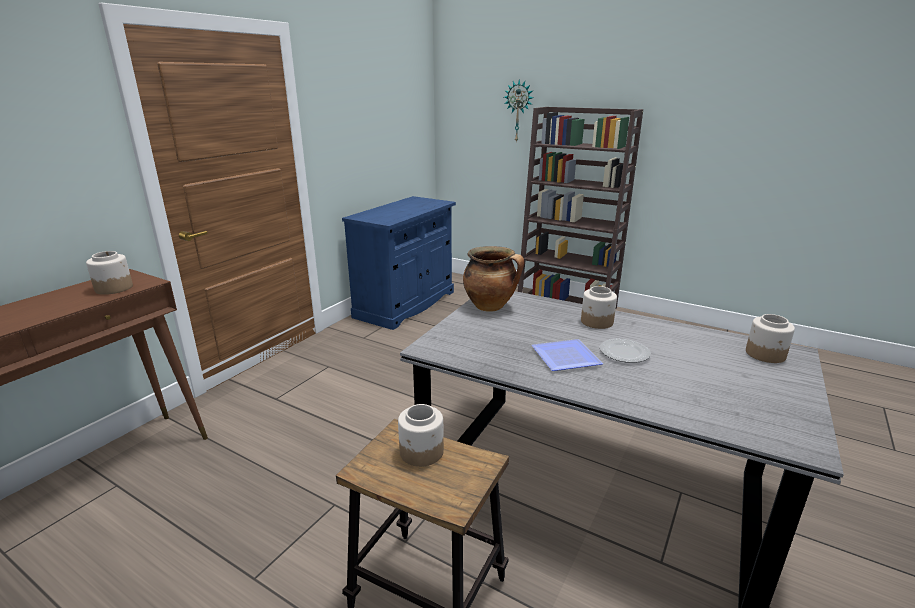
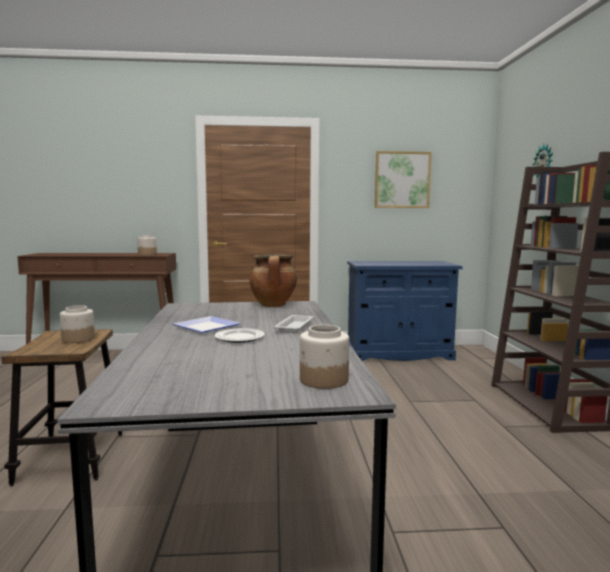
camera: 55 degrees right, 15 degrees down
jar [581,286,617,329] -> white tray [274,315,314,333]
none -> picture [375,151,432,208]

